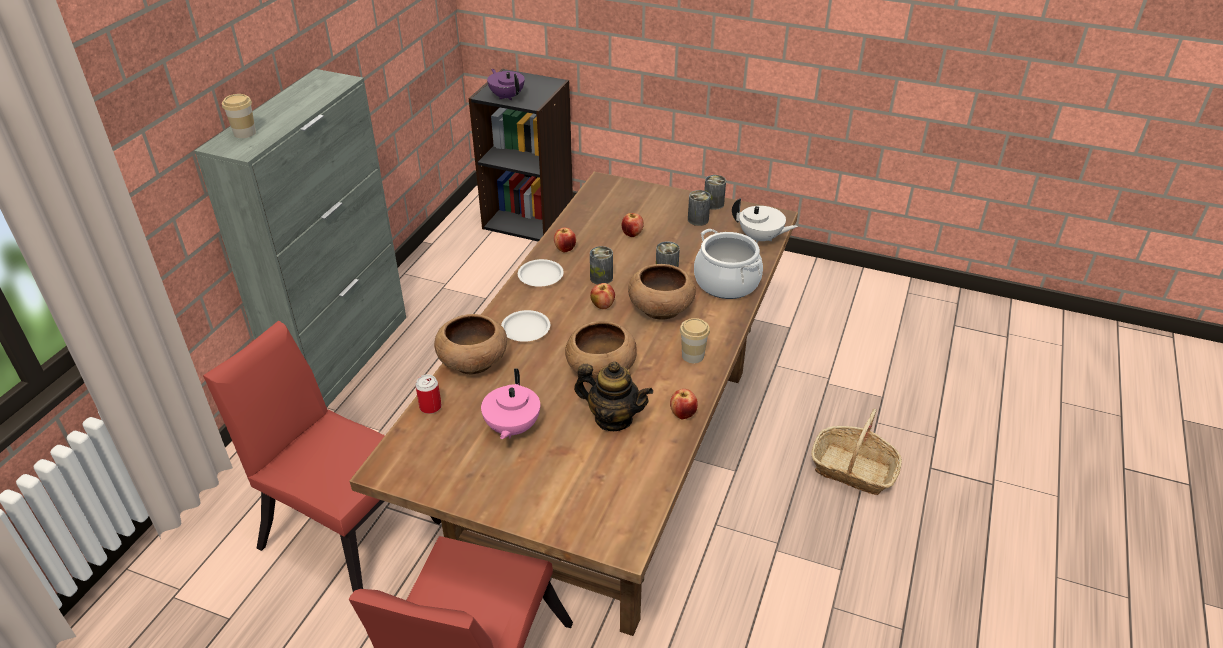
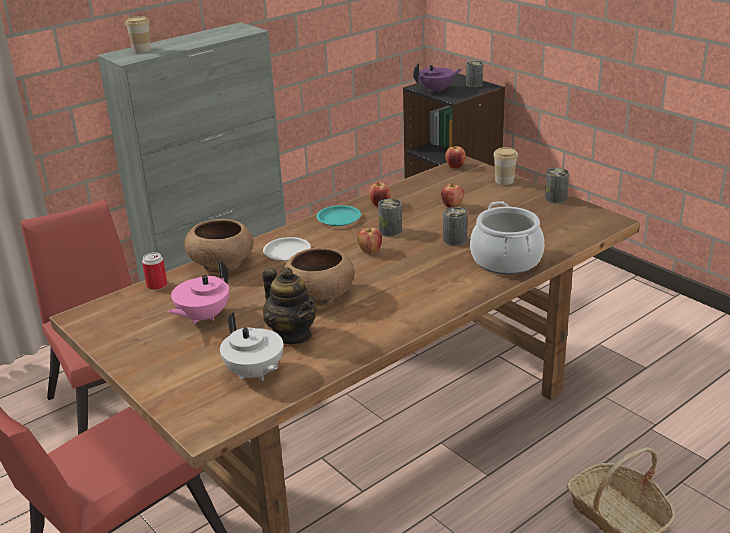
camera: 30 degrees right, 10 degrees down
purple teapot [487,69,525,100] -> purple teapot turned 75 degrees clockwise [413,63,461,94]
white plate [518,259,564,287] -> turquoise plate [316,205,361,226]
brown bowl [628,264,696,320] -> none
apple [670,389,698,419] -> apple moved to [445,146,466,168]
cup [680,318,710,363] -> cup moved to [493,147,518,185]
can [688,190,711,226] -> can moved to [466,61,483,87]
white teapot [732,198,798,243] -> white teapot moved to [220,312,283,381]

